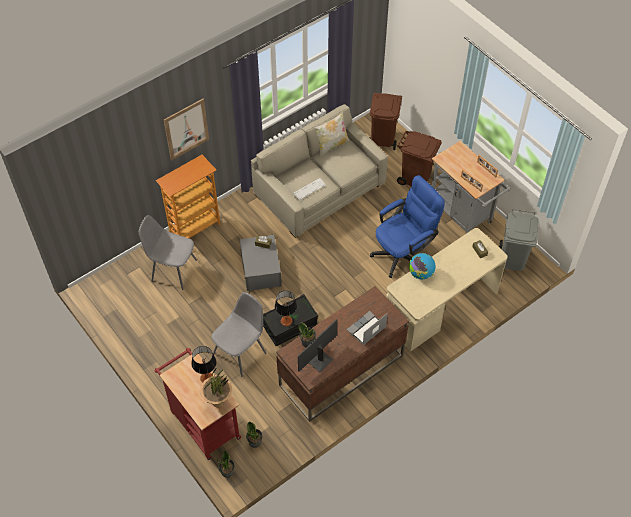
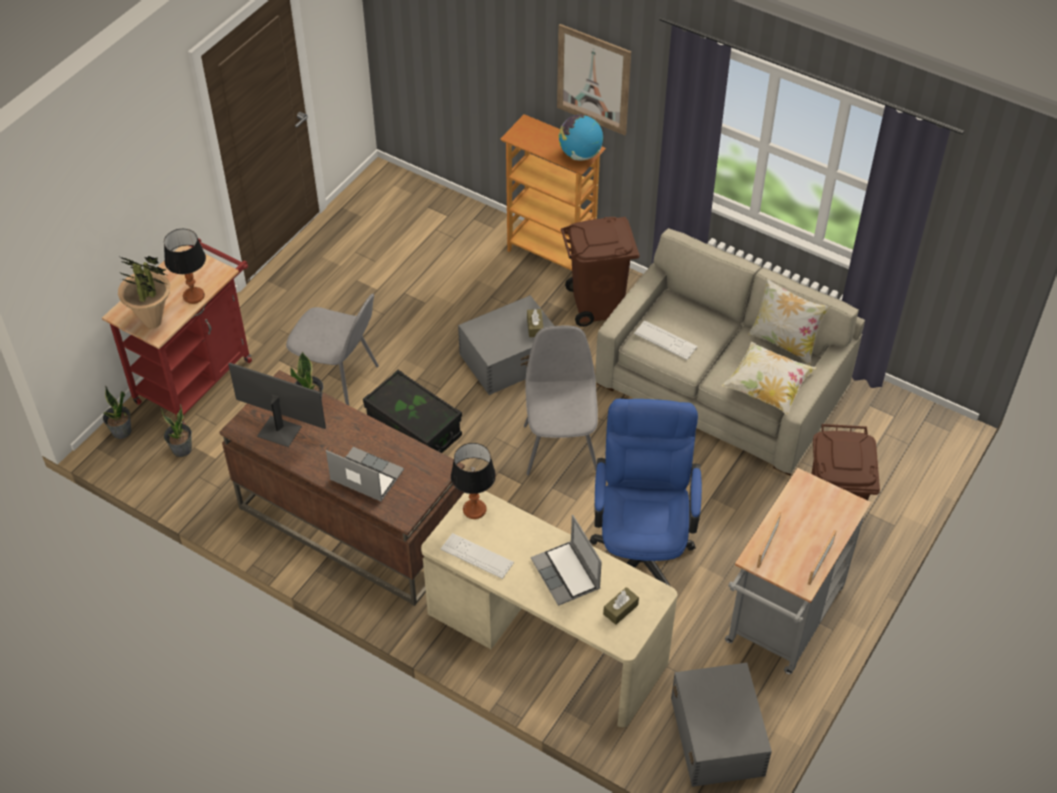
camera: 70 degrees right, 5 degrees down
grey chair [139,215,197,290] -> grey chair moved to [524,326,598,475]
table lamp [275,291,297,326] -> table lamp moved to [451,443,496,519]
brown trash can [369,93,402,150] -> brown trash can moved to [561,217,640,327]
blue office chair [370,175,445,278] -> blue office chair turned 120 degrees counterclockwise [589,399,702,586]
globe [409,253,436,279] -> globe moved to [558,115,603,160]
grey trash can [499,209,539,271] -> grey storage box [671,663,772,787]
none -> keyboard [441,533,514,579]
none -> laptop [531,515,602,606]
none -> pillow [722,341,816,415]

